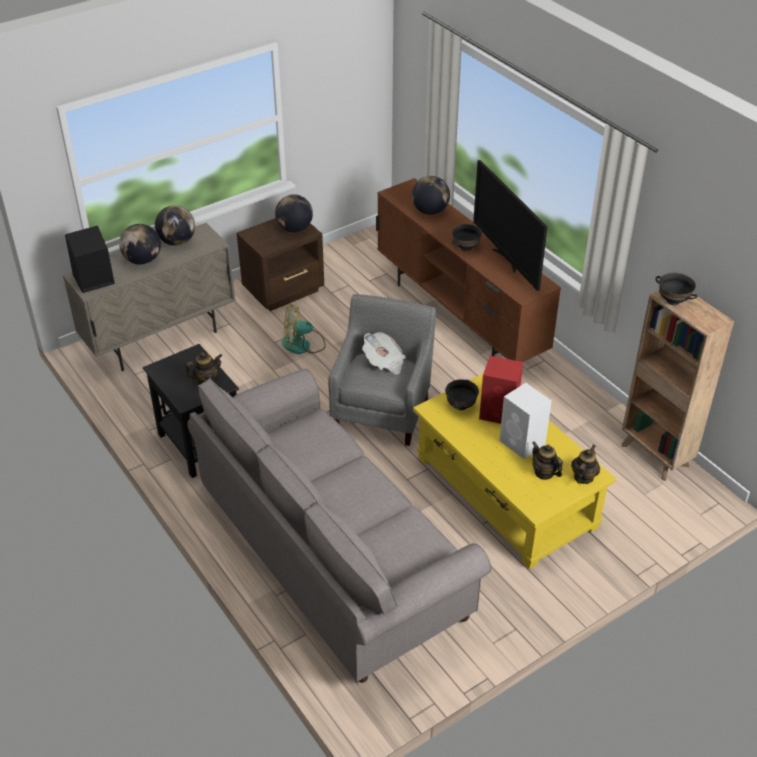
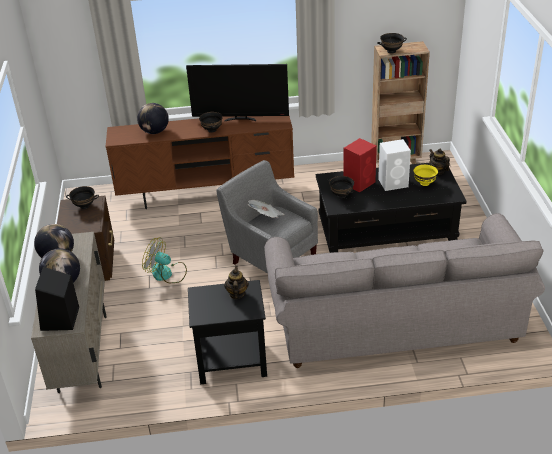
camera: 60 degrees left, 5 degrees down
globe [275,194,313,232] -> black bowl [66,186,99,209]
fan [281,304,326,354] -> fan turned 90 degrees clockwise [142,237,187,283]
yellow coffee table [413,374,616,569] -> black coffee table [316,163,466,253]
teapot [532,441,563,480] -> yellow bowl [413,164,438,186]

